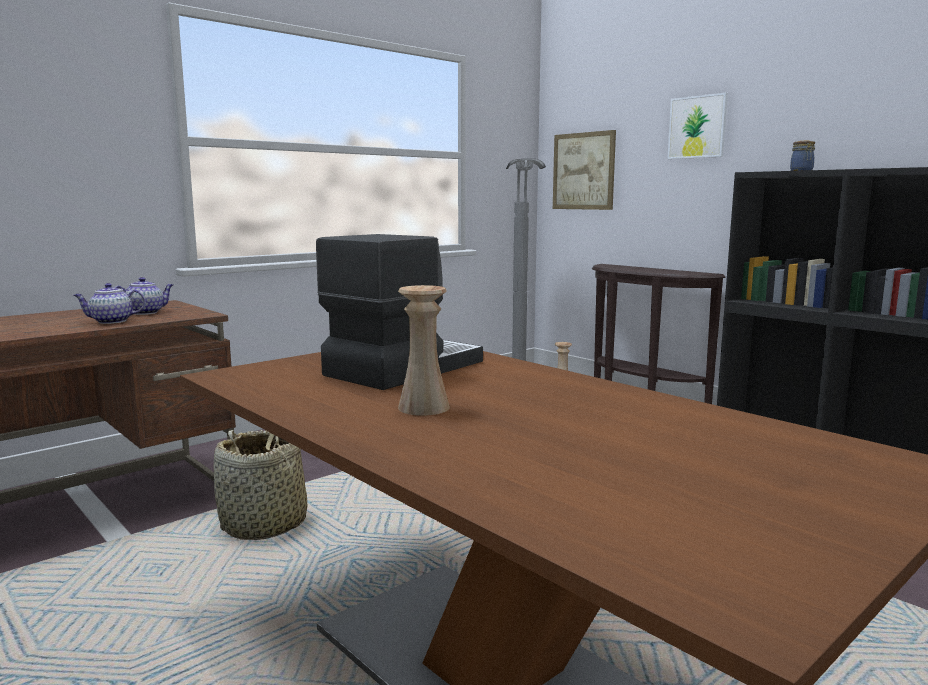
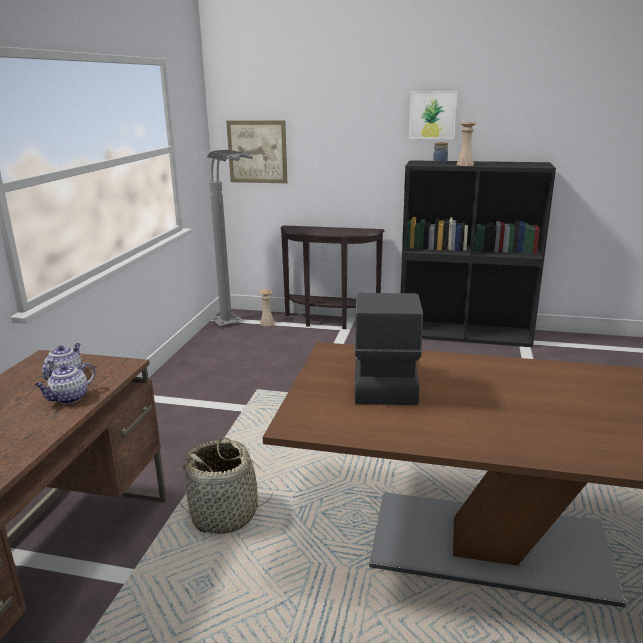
camera: 35 degrees left, 10 degrees up
beige vase [398,285,450,416] -> beige vase moved to [456,122,476,166]
picture [667,93,728,159] -> picture moved to [409,91,457,139]

